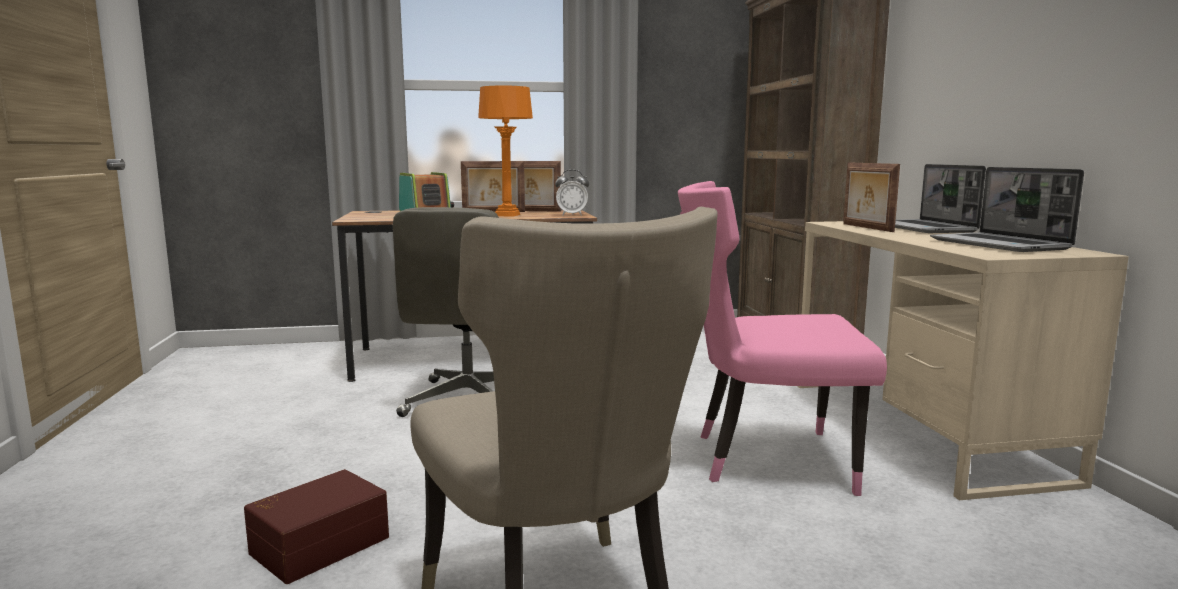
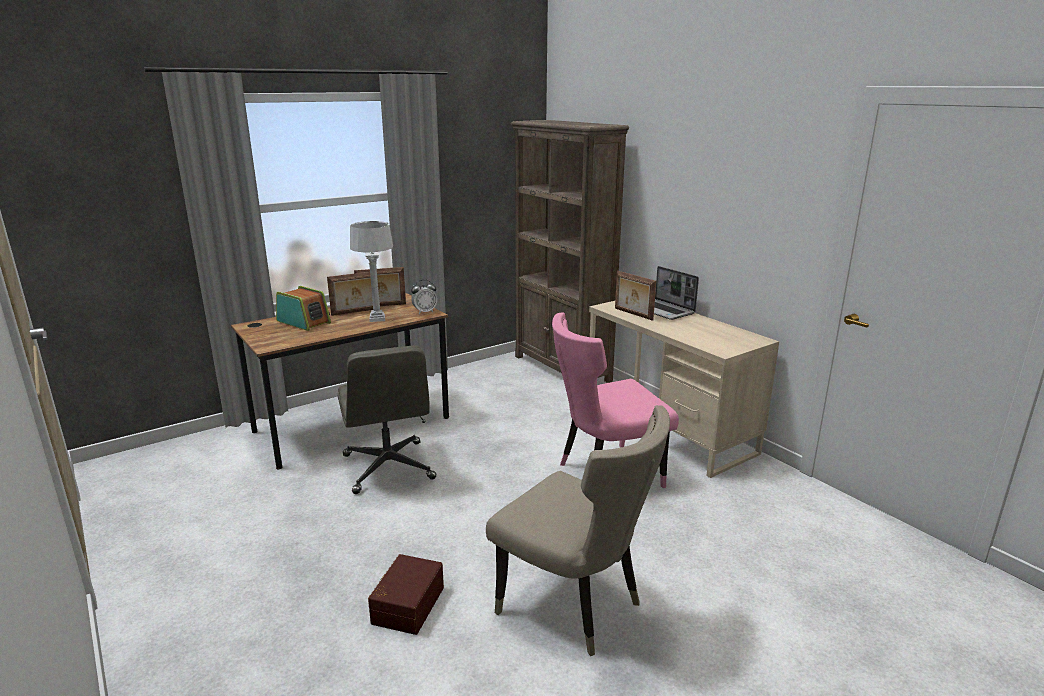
camera: 25 degrees left, 10 degrees up
orange table lamp [478,85,533,217] -> grey table lamp [350,221,393,322]
laptop [930,167,1084,252] -> none

